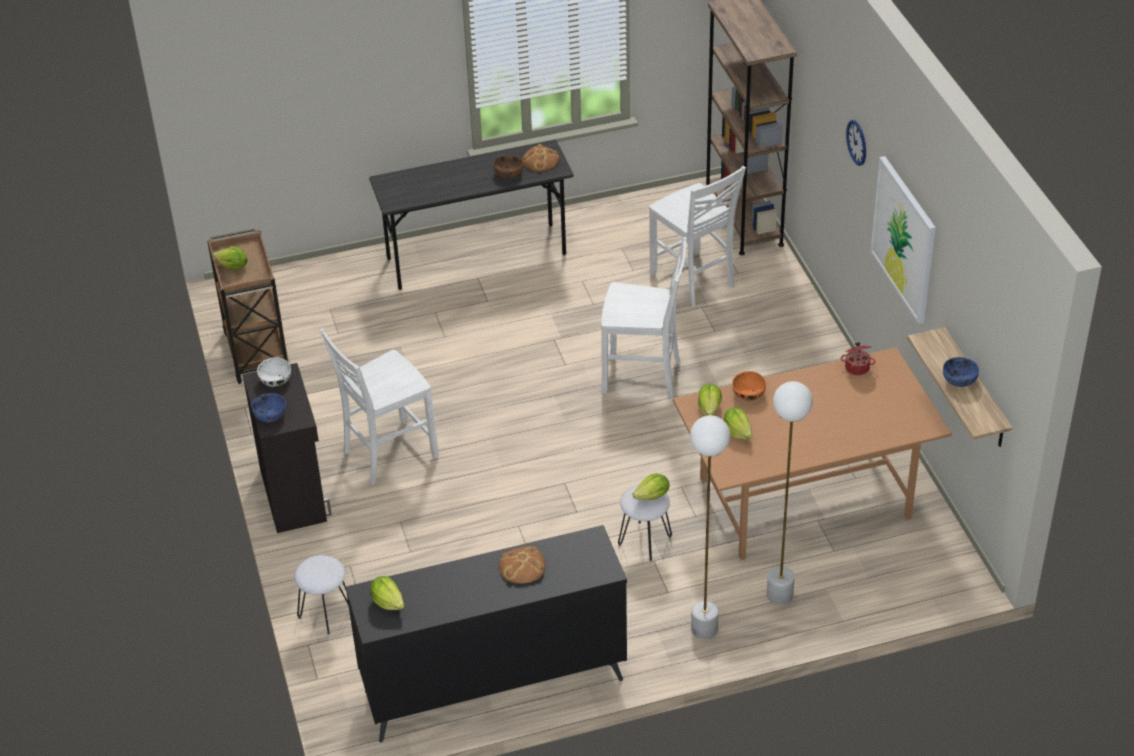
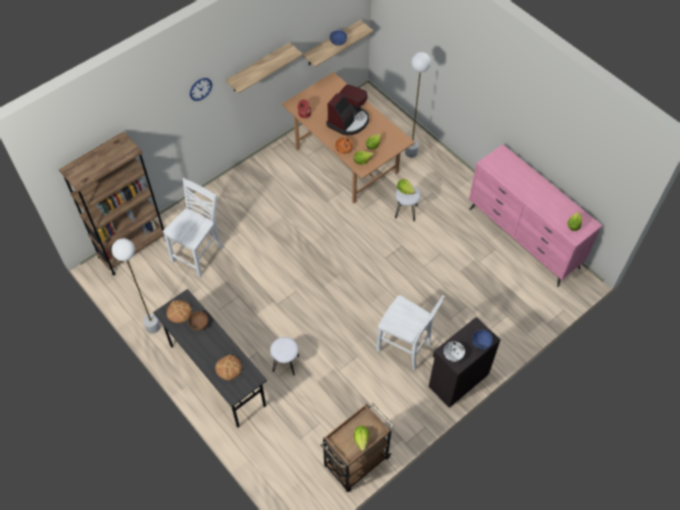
camera: 115 degrees left, 15 degrees up
white stool [294,555,349,634] -> white stool moved to [270,337,299,376]
black dresser [346,525,627,742] -> pink dresser [469,144,602,287]
bread [499,546,546,584] -> bread moved to [215,355,242,380]
white chair [601,237,687,398] -> none
white floor lamp [690,415,730,639] -> white floor lamp moved to [112,238,160,333]
picture [870,156,936,324] -> shelf [226,42,303,93]
none -> coffee machine [326,84,369,135]

